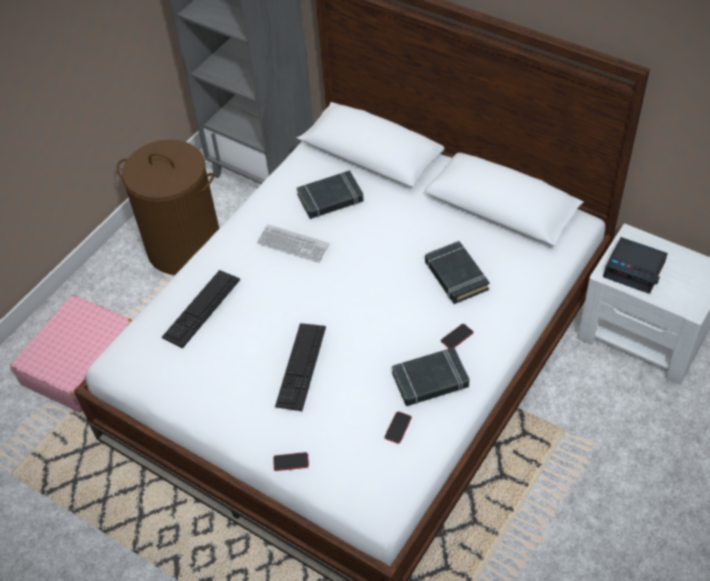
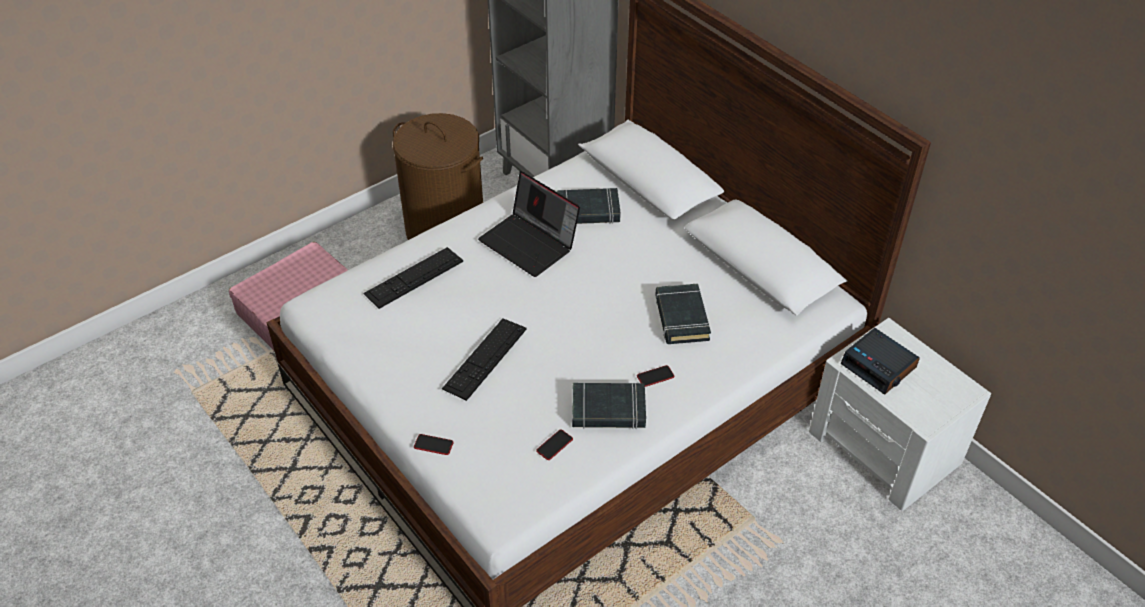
camera: 15 degrees right, 5 degrees down
keyboard [257,224,329,262] -> laptop [478,171,580,277]

